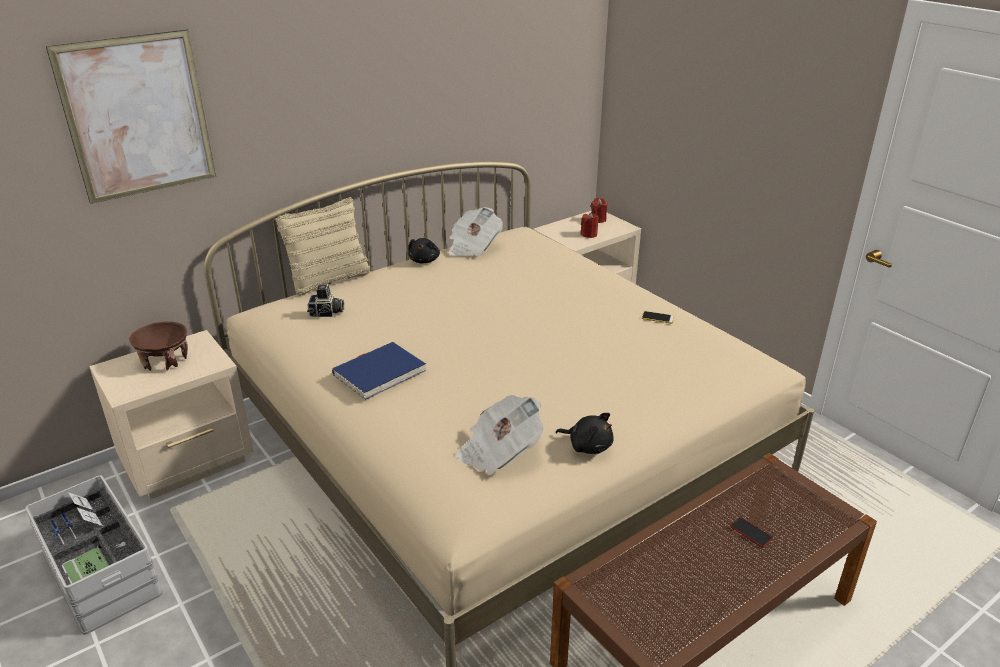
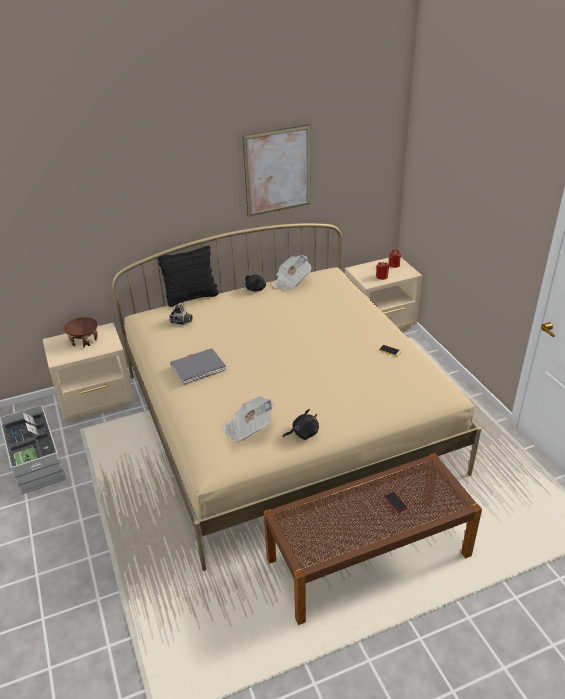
camera: 15 degrees right, 5 degrees up
picture [46,30,216,204] -> picture moved to [243,125,311,217]
beige pillow [275,197,371,296] -> black pillow [158,245,219,307]
blue book [332,342,426,400] -> grey book [170,348,226,385]
black plush toy [556,413,614,454] -> black plush toy turned 60 degrees counterclockwise [283,409,319,440]

